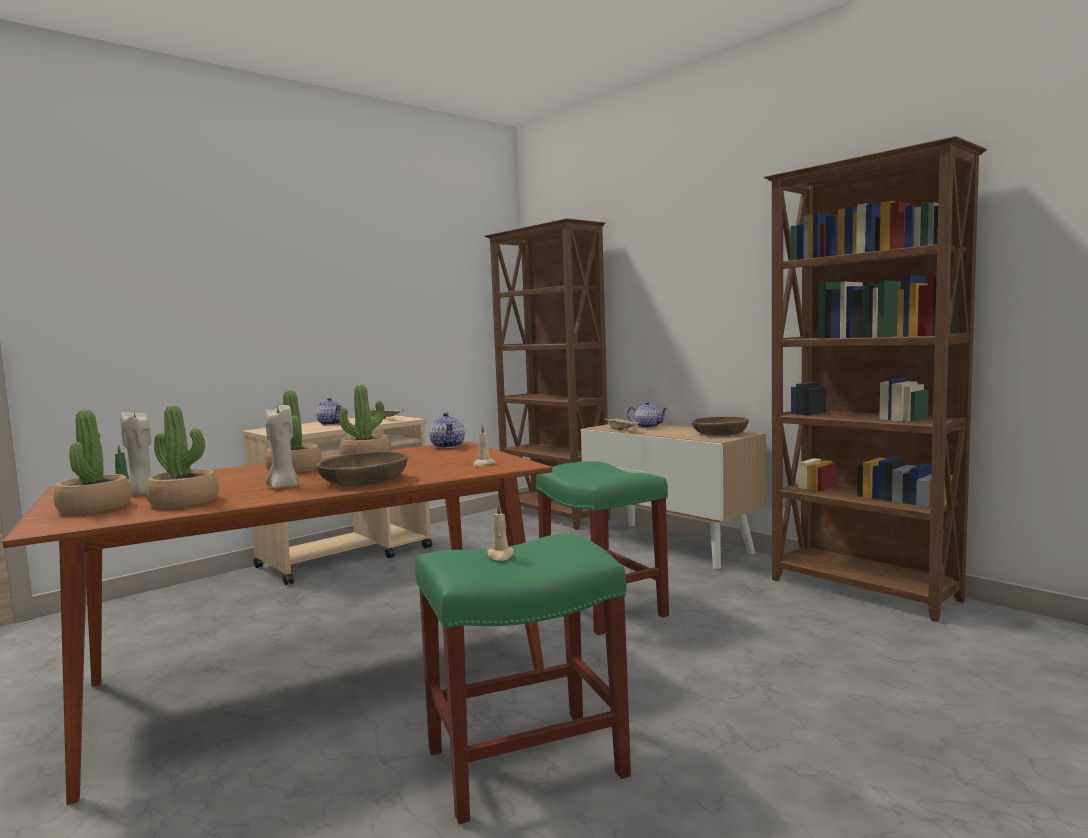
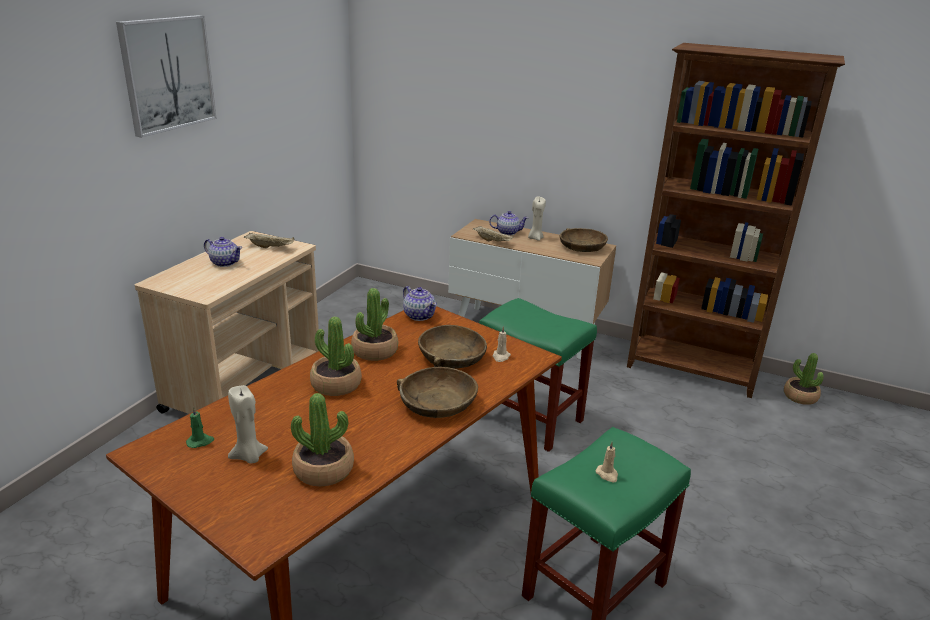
camera: 25 degrees left, 20 degrees up
potted plant [54,410,132,515] -> potted plant moved to [784,353,823,405]
beige candle [265,404,298,488] -> beige candle moved to [528,197,546,241]
brown bookcase [485,218,610,530] -> none
none -> picture [116,15,217,138]
none -> brown bowl [418,325,487,369]

